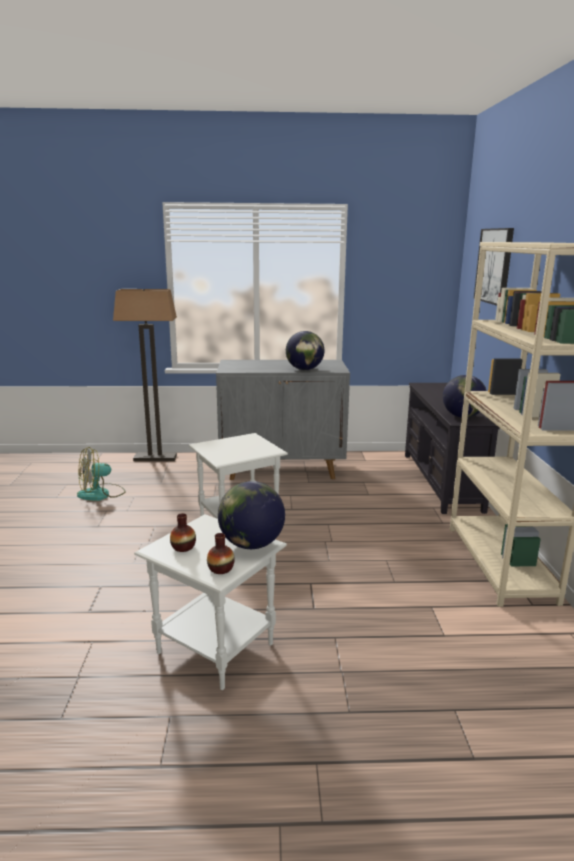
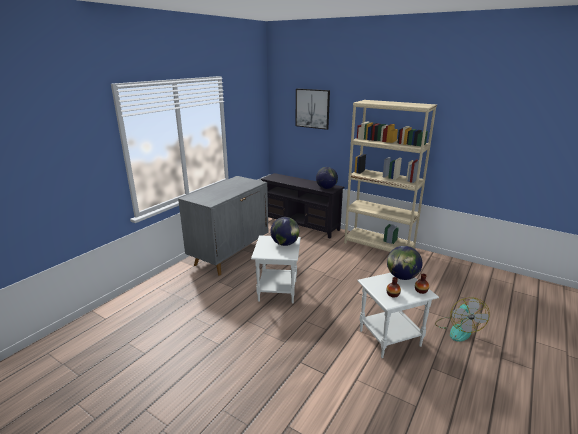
camera: 55 degrees left, 5 degrees up
fan [77,447,126,501] -> fan moved to [435,297,490,342]
floor lamp [113,289,177,462] -> none
globe [286,331,325,370] -> globe moved to [271,217,299,246]

